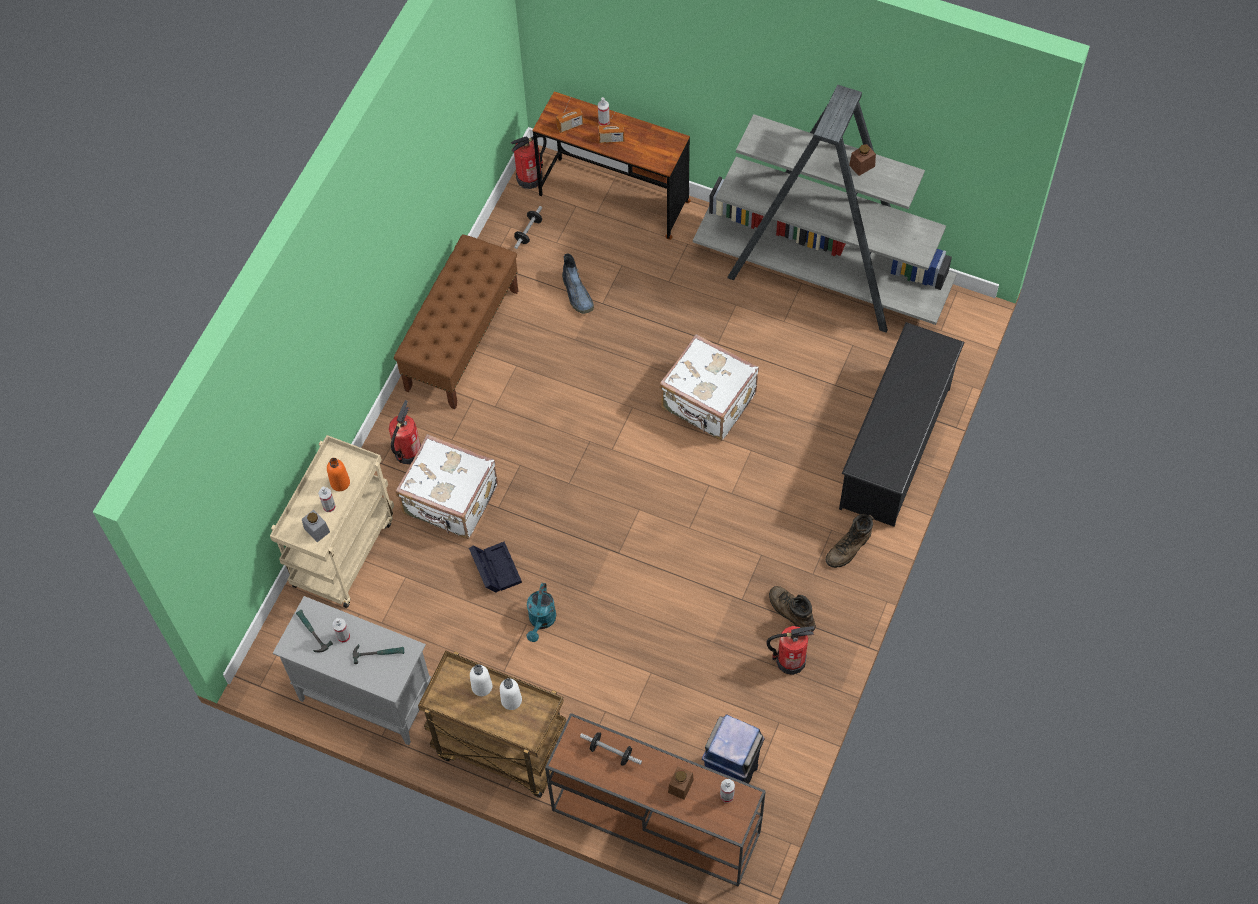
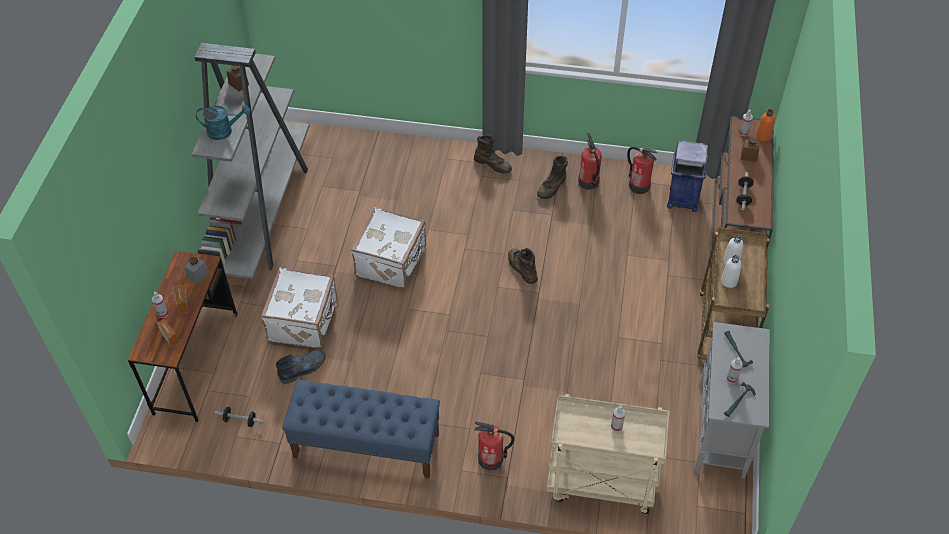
camera: 105 degrees left, 10 degrees down
grey jar [302,510,330,542] -> grey jar moved to [185,256,209,284]
orange bottle [327,458,350,491] -> orange bottle moved to [756,109,775,141]
brown bench [394,234,518,409] -> blue bench [282,380,440,478]
white suitcase [396,434,498,539] -> white suitcase moved to [261,268,339,348]
black storage box [469,542,522,593] -> none
fire extinguisher [511,135,547,189] -> fire extinguisher moved to [627,147,657,194]
turquoise watering can [526,583,556,642] -> turquoise watering can moved to [196,105,251,140]
black shoe rack [839,322,965,527] -> none
none -> brown boot [508,248,538,284]

